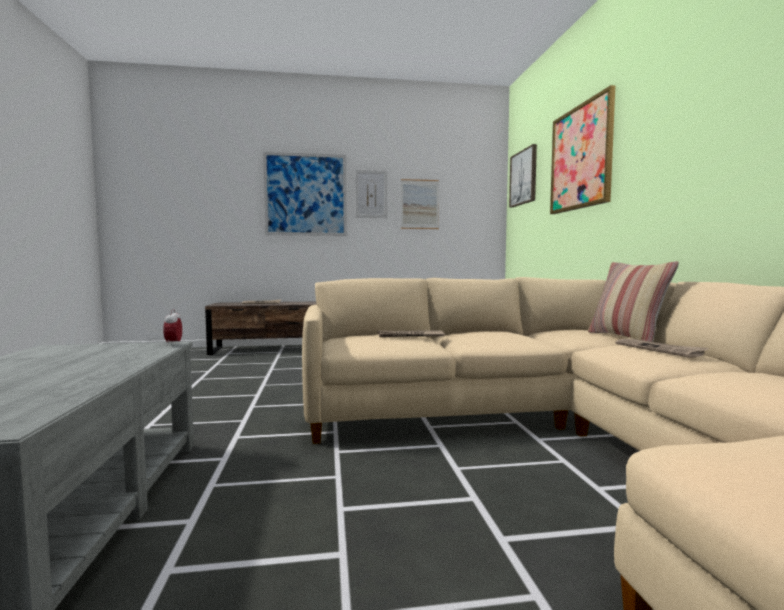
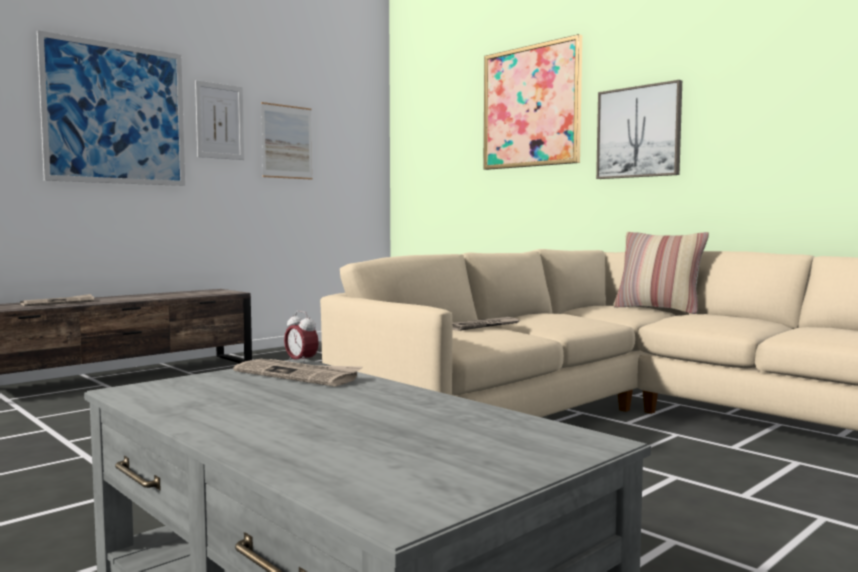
camera: 35 degrees left, 0 degrees up
picture [509,144,537,207] -> picture moved to [596,80,682,179]
newspaper [615,338,709,358] -> newspaper moved to [233,359,362,387]

